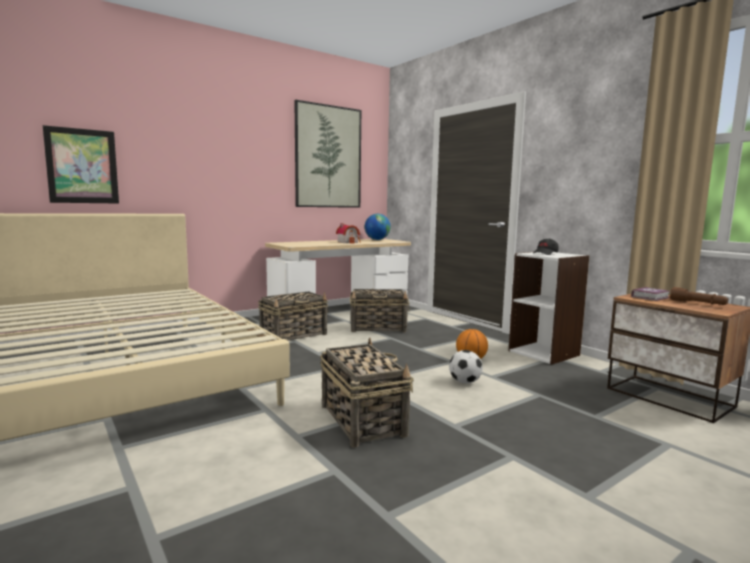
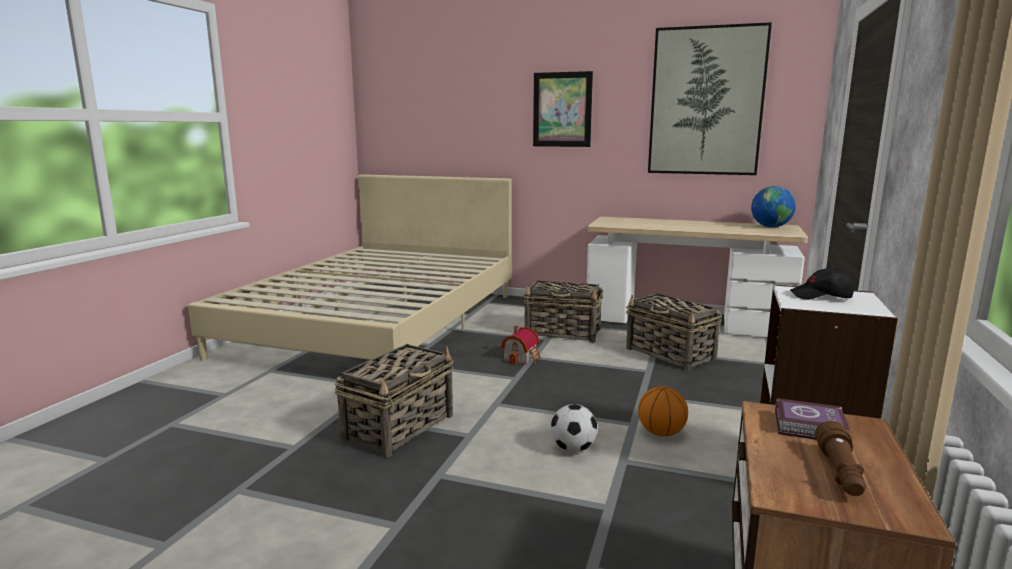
camera: 55 degrees right, 5 degrees up
picture [43,125,119,204] -> picture moved to [533,71,593,147]
toy house [336,223,361,244] -> toy house moved to [501,325,541,365]

